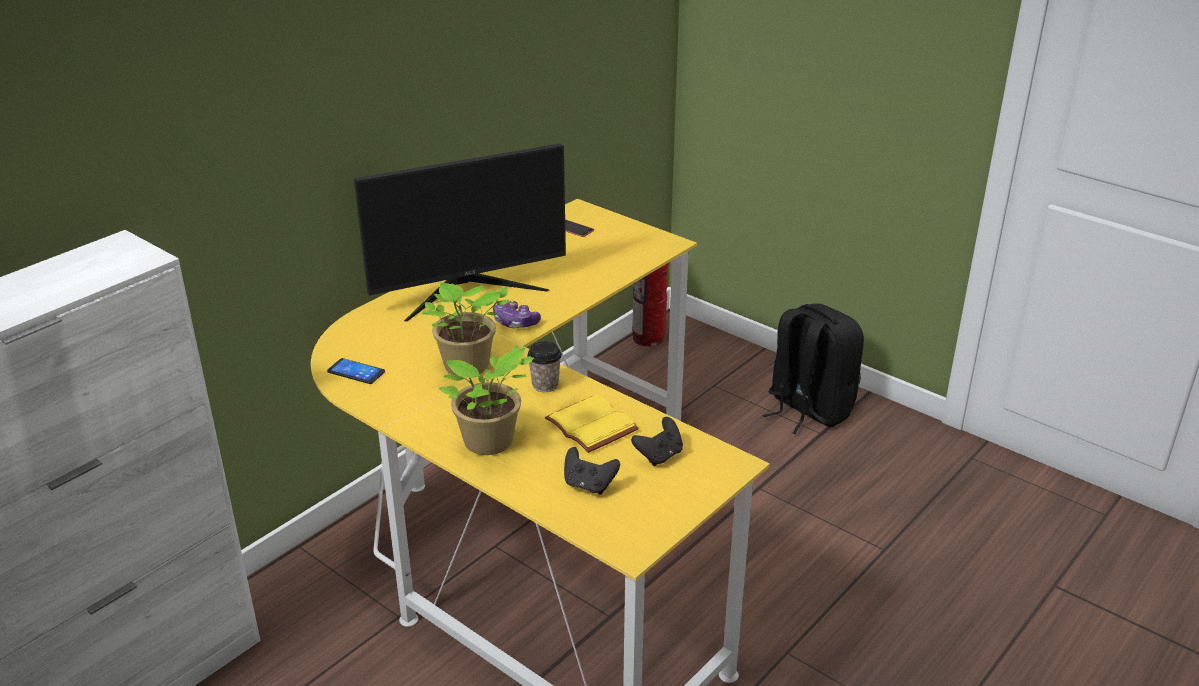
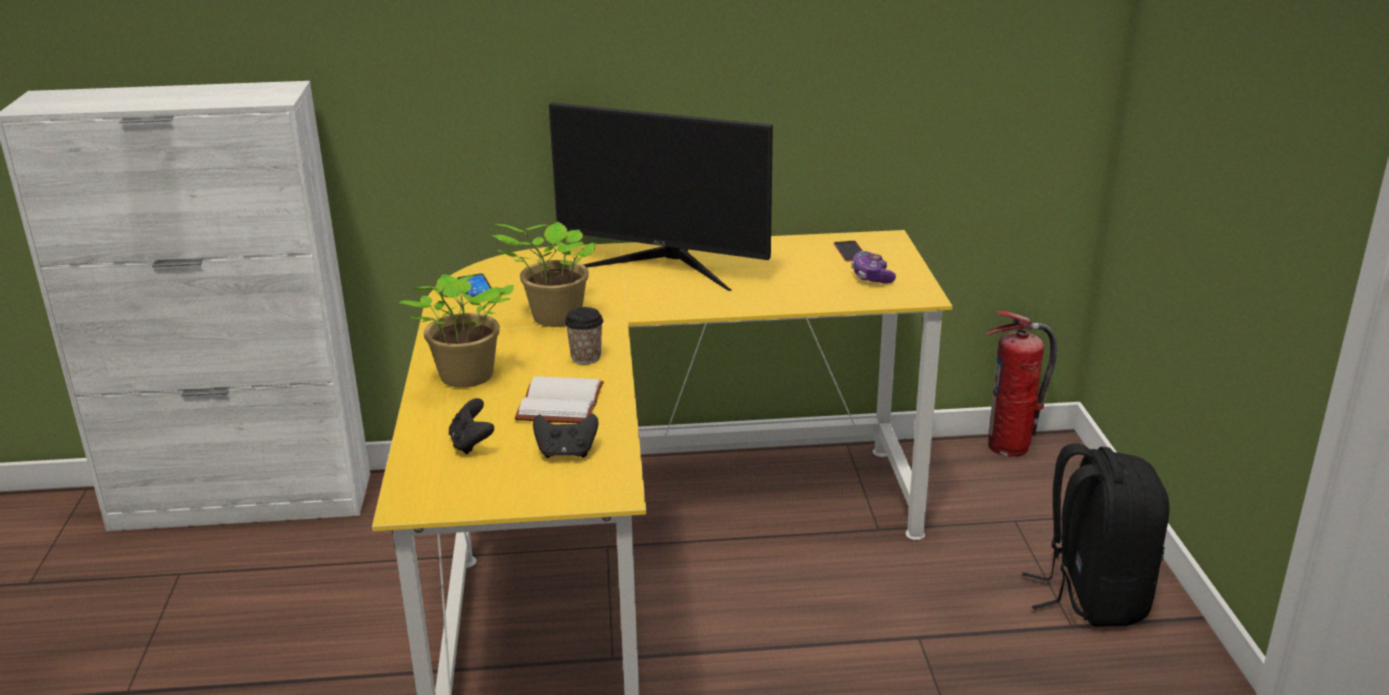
camera: 45 degrees right, 5 degrees down
game controller [493,301,541,328] -> game controller moved to [851,251,896,284]
yellow book [545,394,639,453] -> white book [515,376,604,423]

